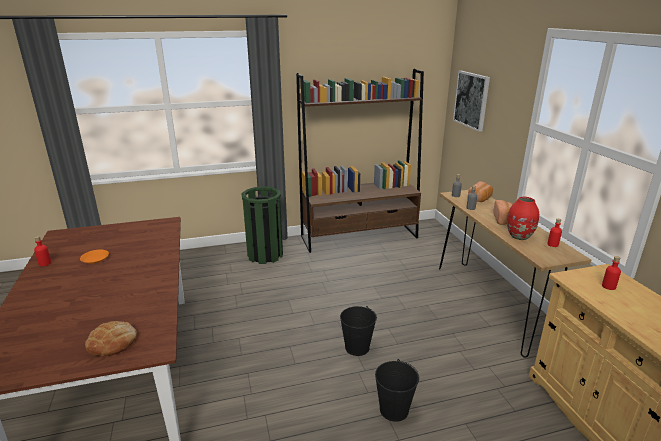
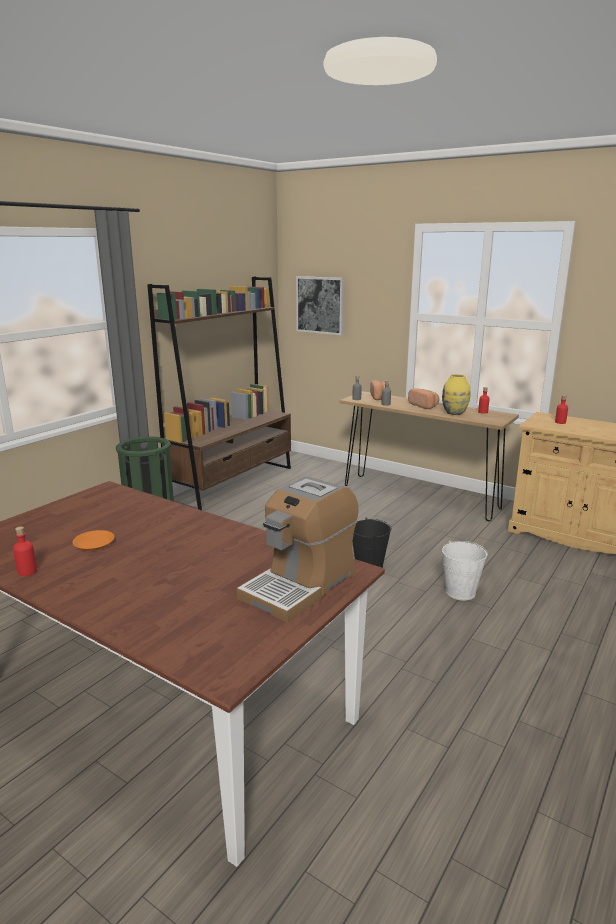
camera: 40 degrees left, 5 degrees down
bread [85,321,137,356] -> coffee machine [237,476,359,622]
black bucket [375,359,419,422] -> white bucket [442,541,488,601]
red vase [507,197,539,240] -> yellow vase [442,374,470,415]

